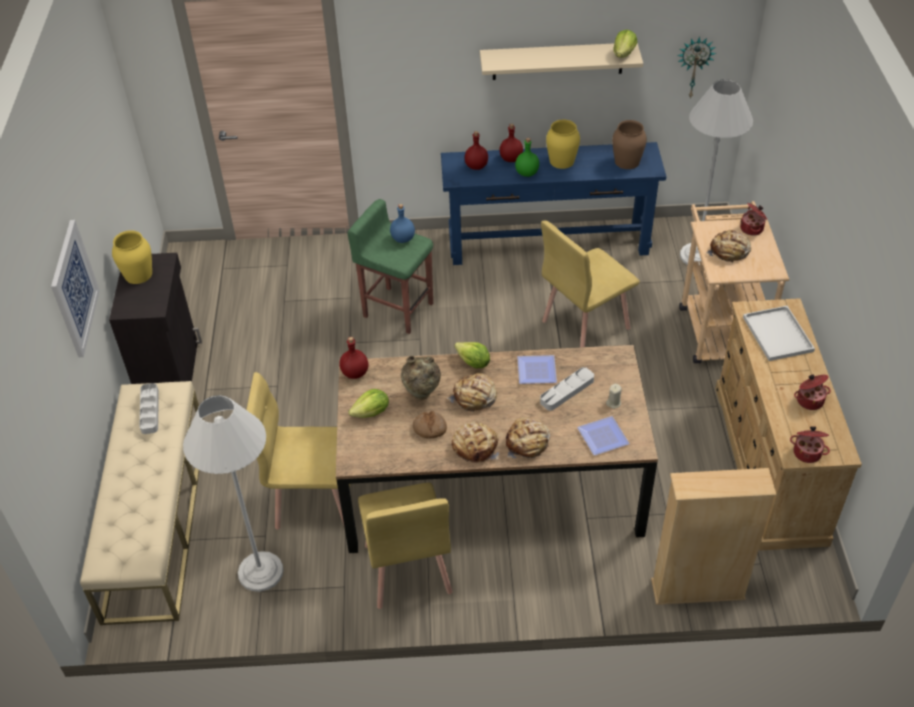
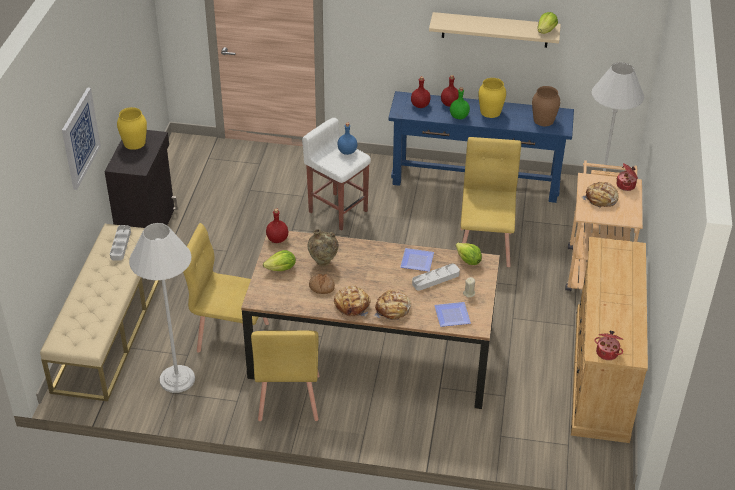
camera: 10 degrees right, 5 degrees down
green stool [348,199,433,334] -> white stool [302,117,371,230]
bread [447,373,497,413] -> none
lettuce [454,342,490,368] -> lettuce moved to [456,243,482,265]
yellow chair [541,220,640,347] -> yellow chair turned 120 degrees clockwise [460,137,521,267]
beige bookcase [651,468,777,605] -> none
wall clock [677,37,717,99] -> none
white tray [743,306,815,361] -> none
cooking pot [794,375,831,410] -> none

